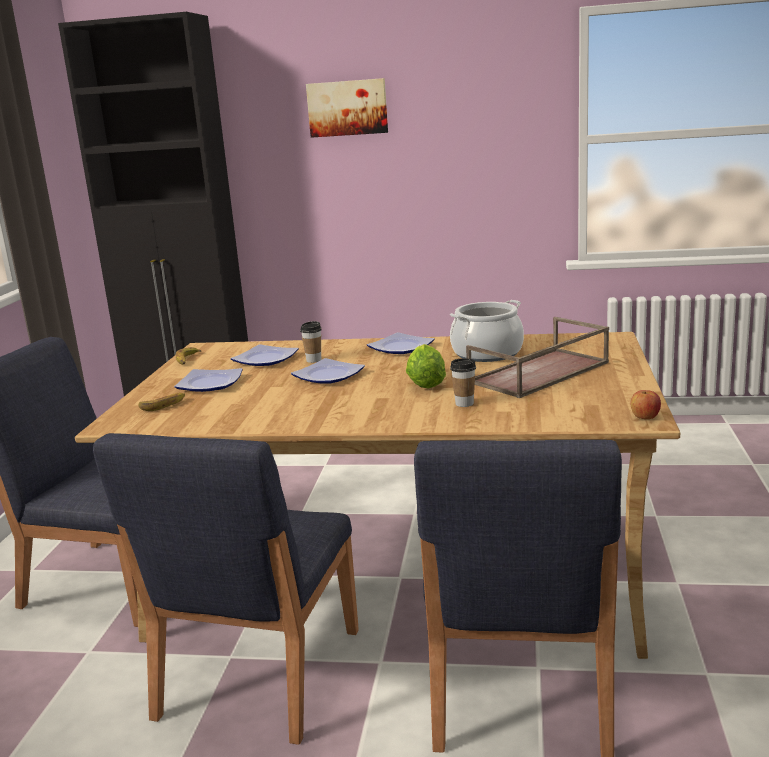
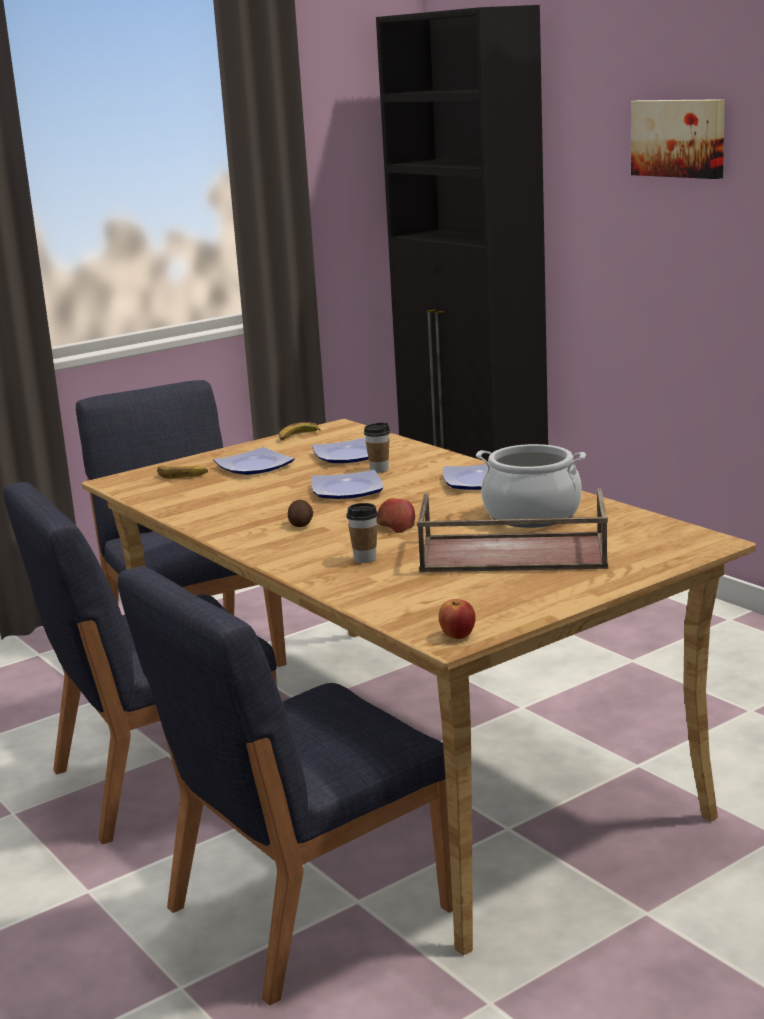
camera: 45 degrees right, 0 degrees up
lettuce [406,344,446,389] -> apple [377,498,415,533]
none -> potato [288,500,313,527]

